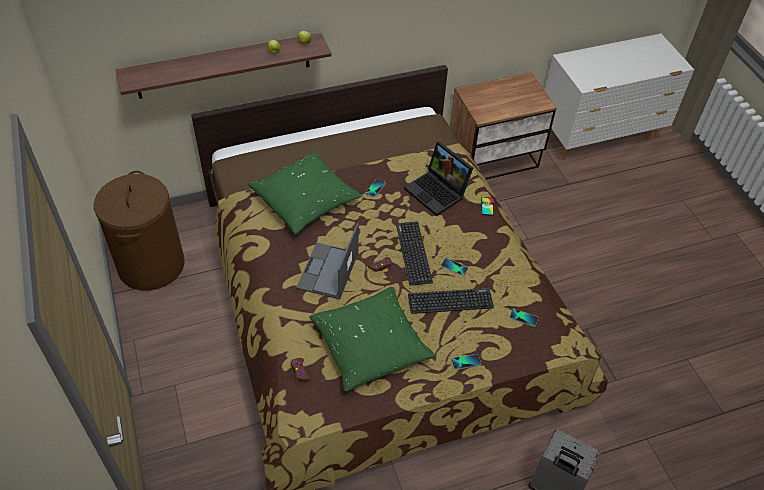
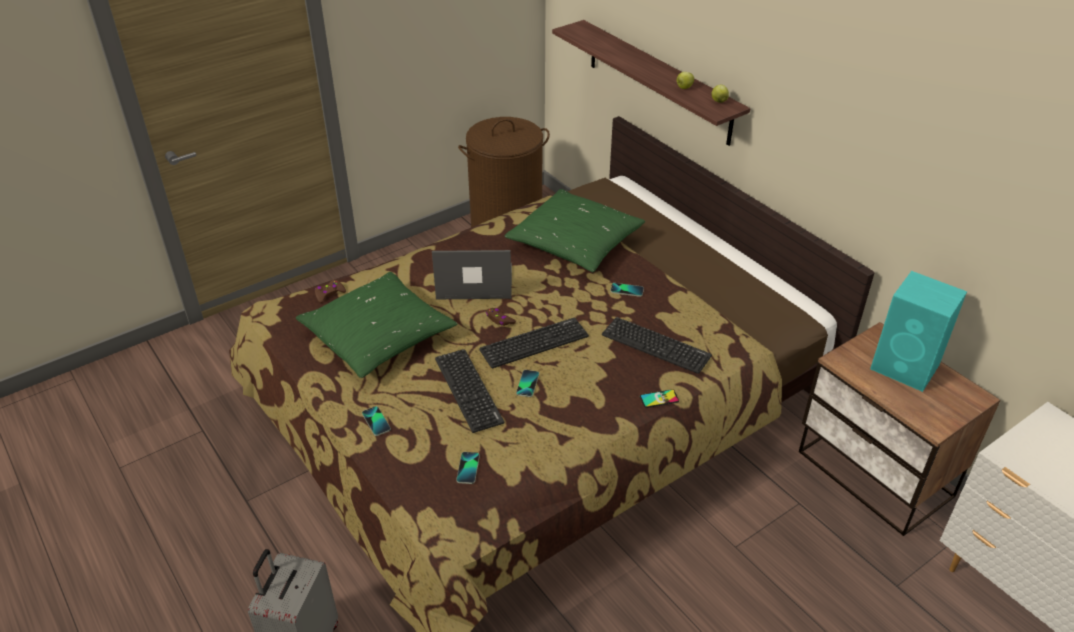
camera: 75 degrees right, 10 degrees down
laptop [404,141,473,216] -> keyboard [602,317,712,374]
none -> turquoise speaker [870,271,967,392]

